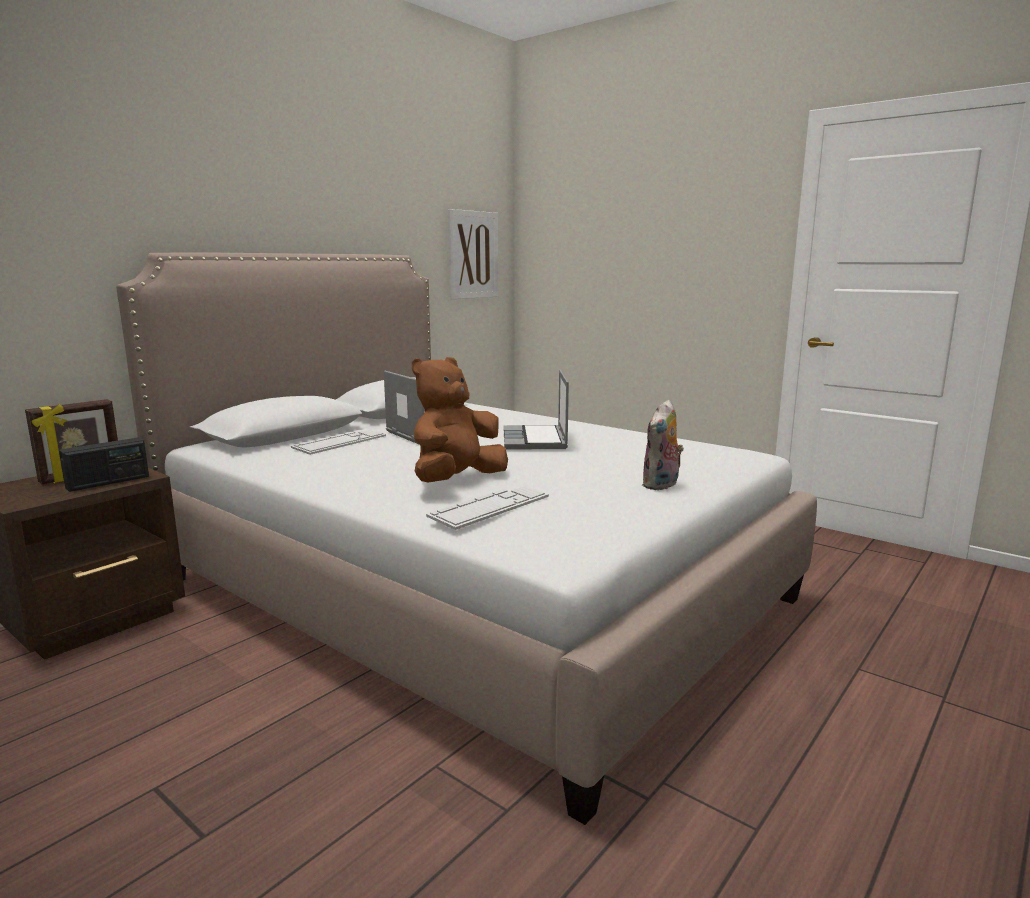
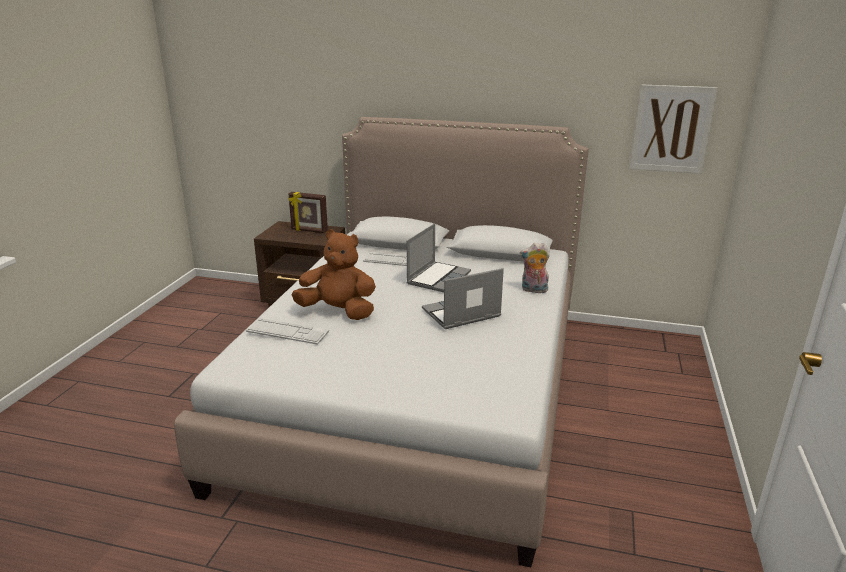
camera: 65 degrees right, 10 degrees up
radio [59,437,149,492] -> none
plush toy [642,400,684,490] -> plush toy moved to [520,243,549,293]

